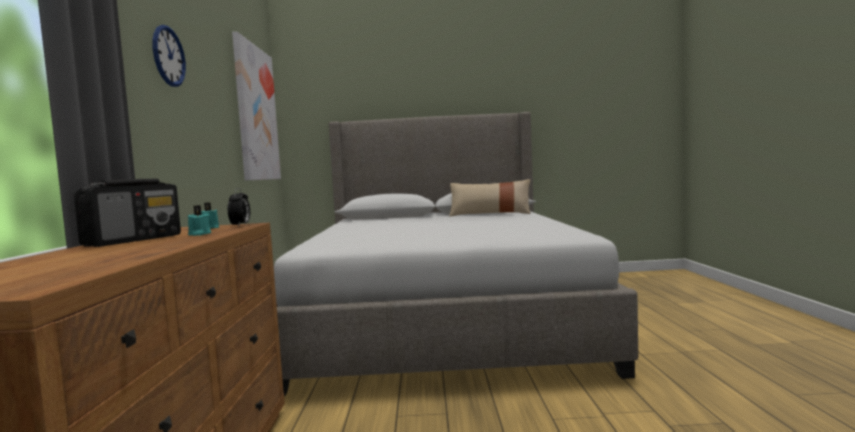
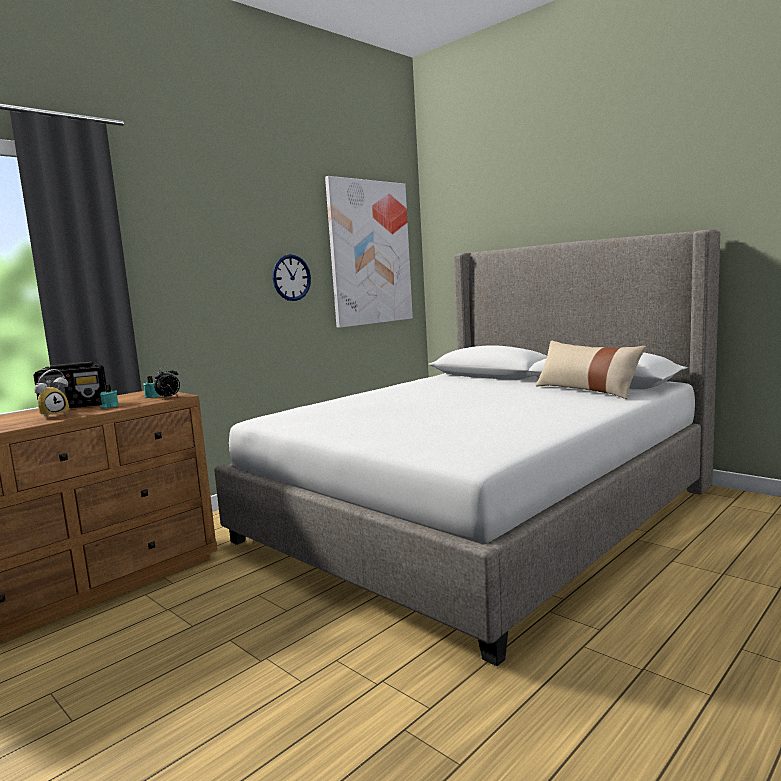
camera: 45 degrees right, 5 degrees up
wall clock [152,25,186,87] -> wall clock moved to [273,254,311,301]
none -> alarm clock [35,369,69,418]

